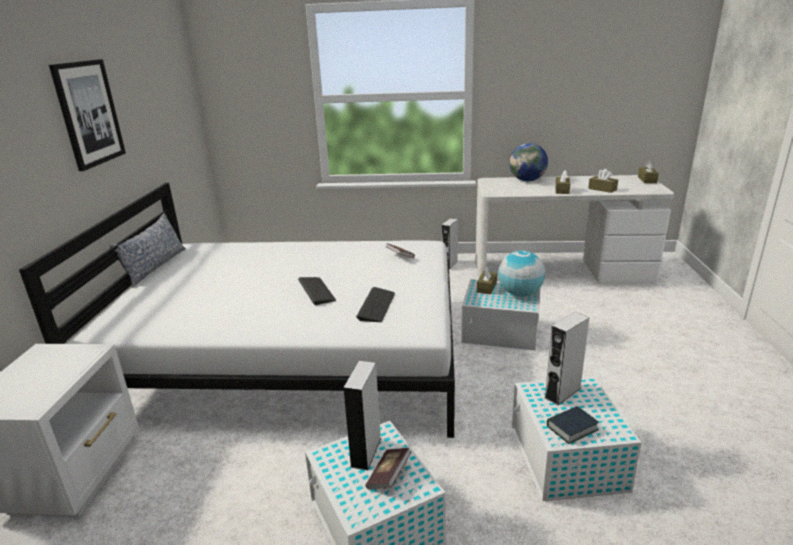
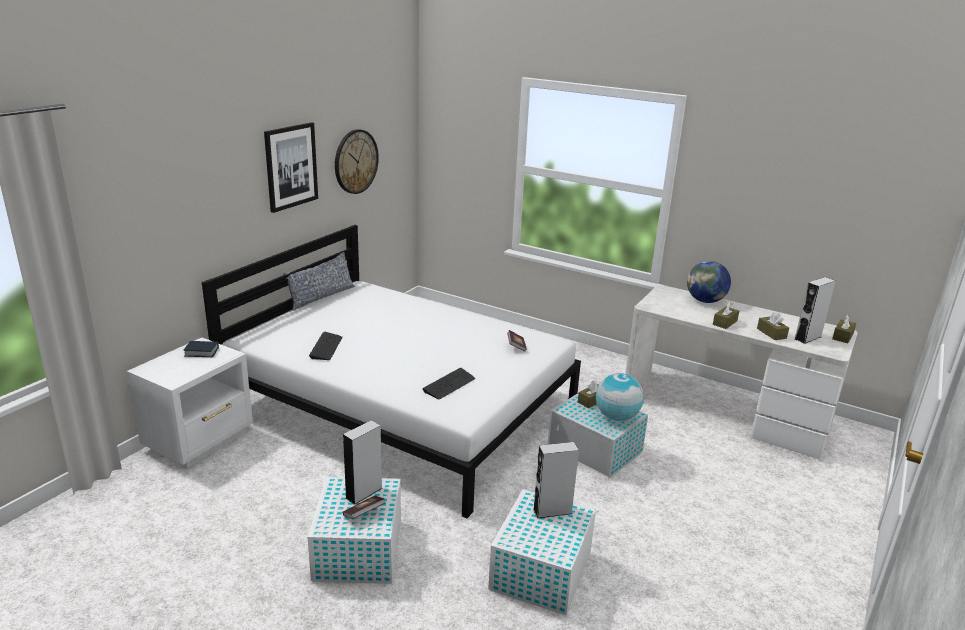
camera: 25 degrees right, 0 degrees up
keyboard [298,277,336,305] -> keyboard moved to [309,332,342,360]
grey speaker [441,218,458,270] -> grey speaker moved to [795,277,836,344]
book [547,406,599,444] -> book moved to [184,341,219,357]
none -> wall clock [335,129,379,194]

